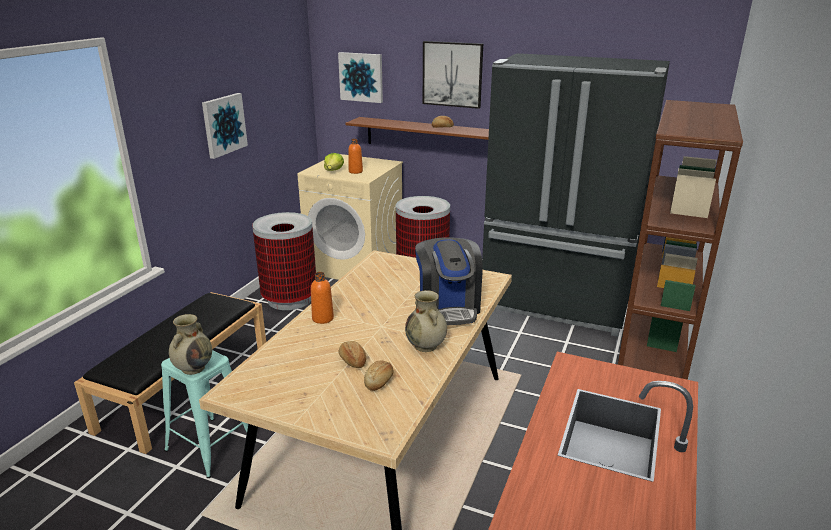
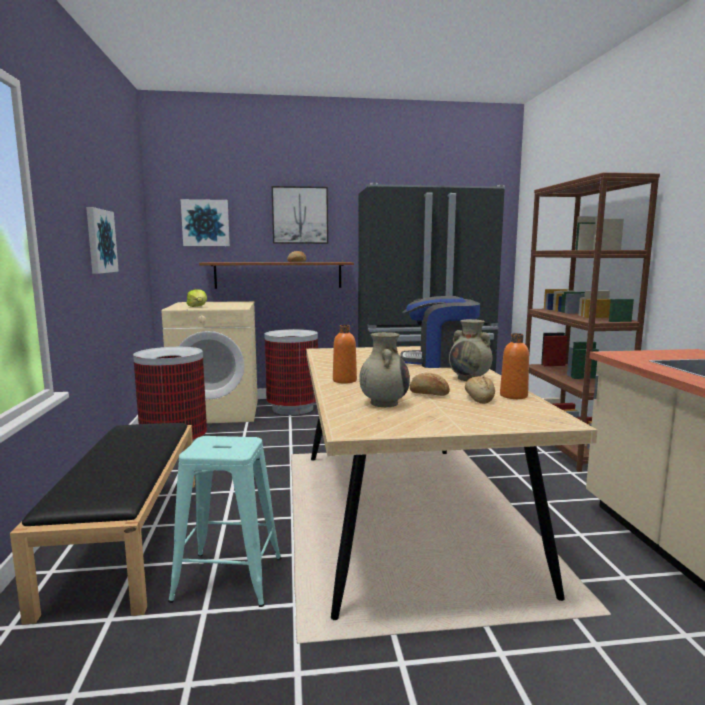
camera: 30 degrees left, 15 degrees down
beige vase [169,314,212,375] -> beige vase moved to [359,332,410,407]
orange bottle [348,139,363,174] -> orange bottle moved to [500,333,529,399]
coffee machine [415,237,483,325] -> coffee machine turned 135 degrees clockwise [400,296,480,368]

